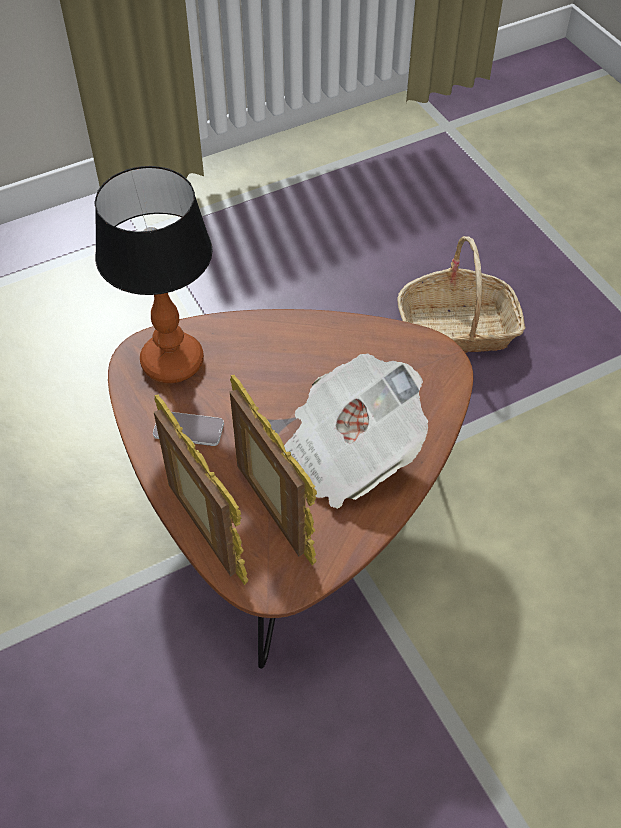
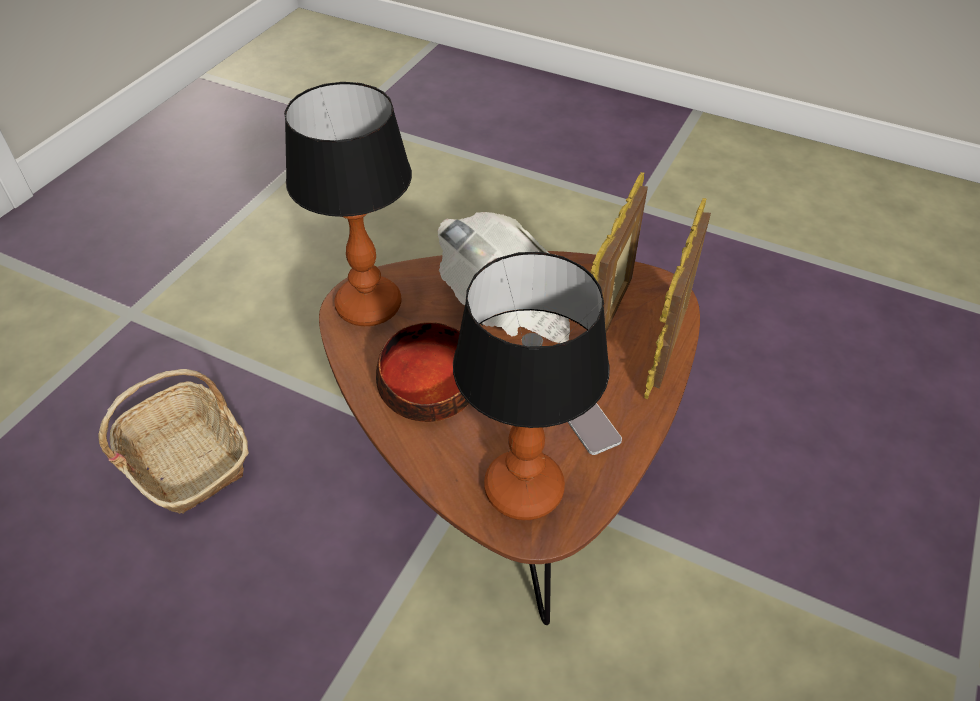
camera: 125 degrees left, 5 degrees down
none -> table lamp [284,82,412,326]
none -> bowl [376,322,469,422]

